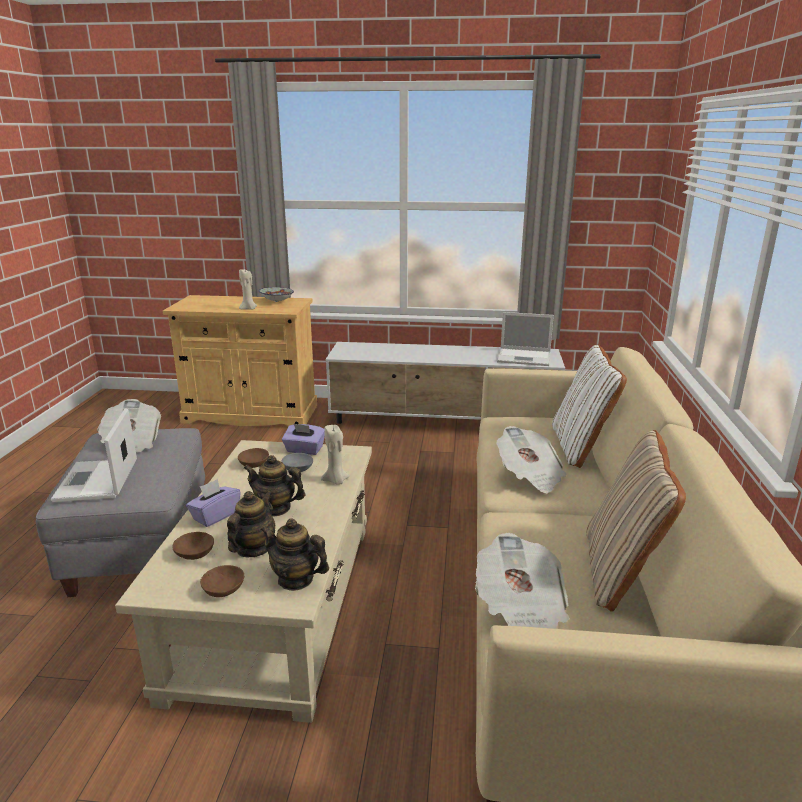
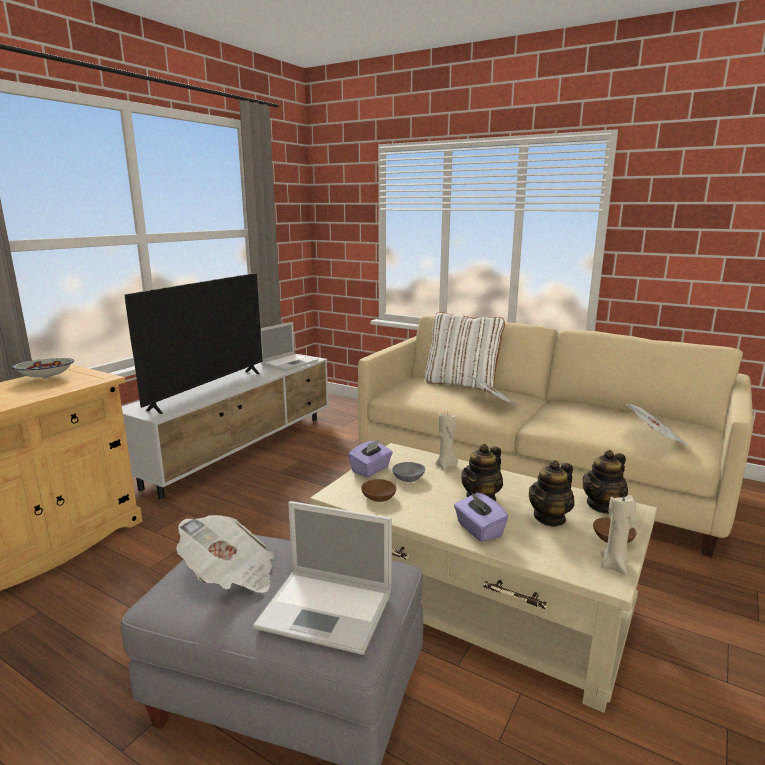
camera: 65 degrees left, 5 degrees down
brown bowl [173,532,214,560] -> none
teapot [227,491,275,557] -> teapot turned 90 degrees counterclockwise [529,460,575,527]
beige candle [239,269,257,310] -> beige candle moved to [601,495,636,575]
beige pillow [586,430,686,612] -> none
none -> television [124,273,263,414]

